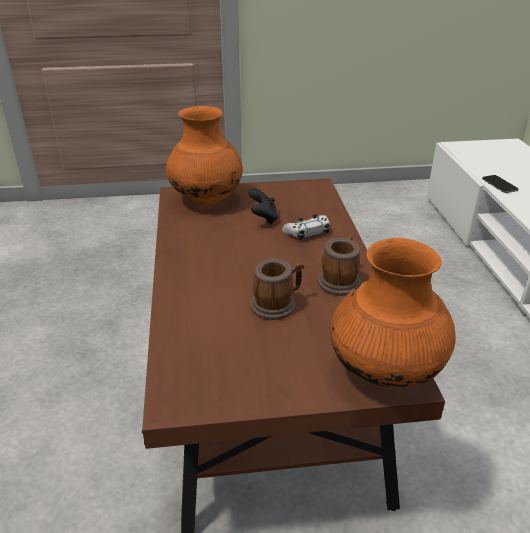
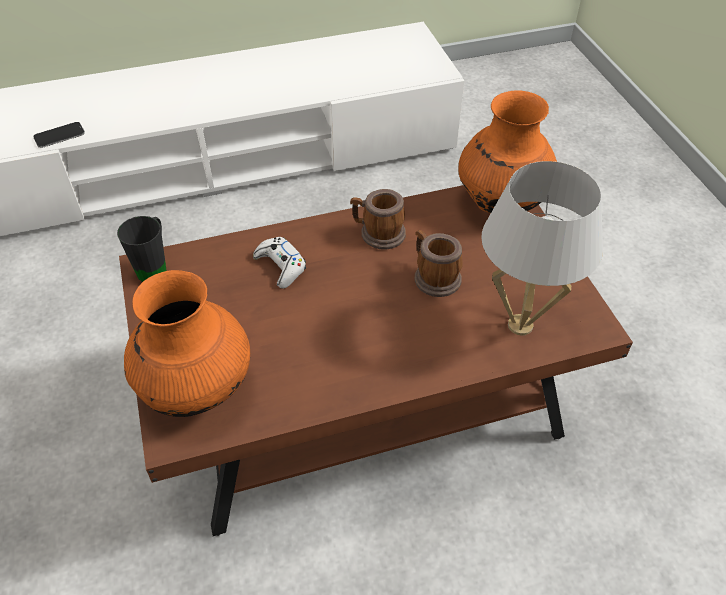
camera: 100 degrees left, 15 degrees up
black game controller [248,188,278,224] -> none
none -> black mug [117,216,166,282]
none -> white table lamp [481,161,603,335]

